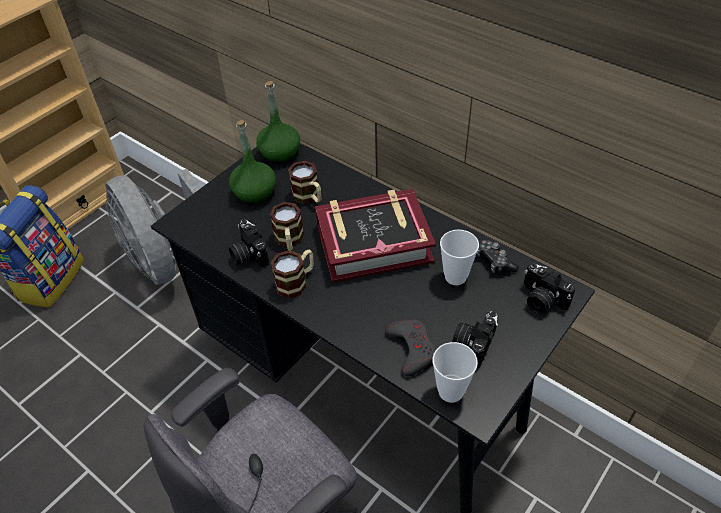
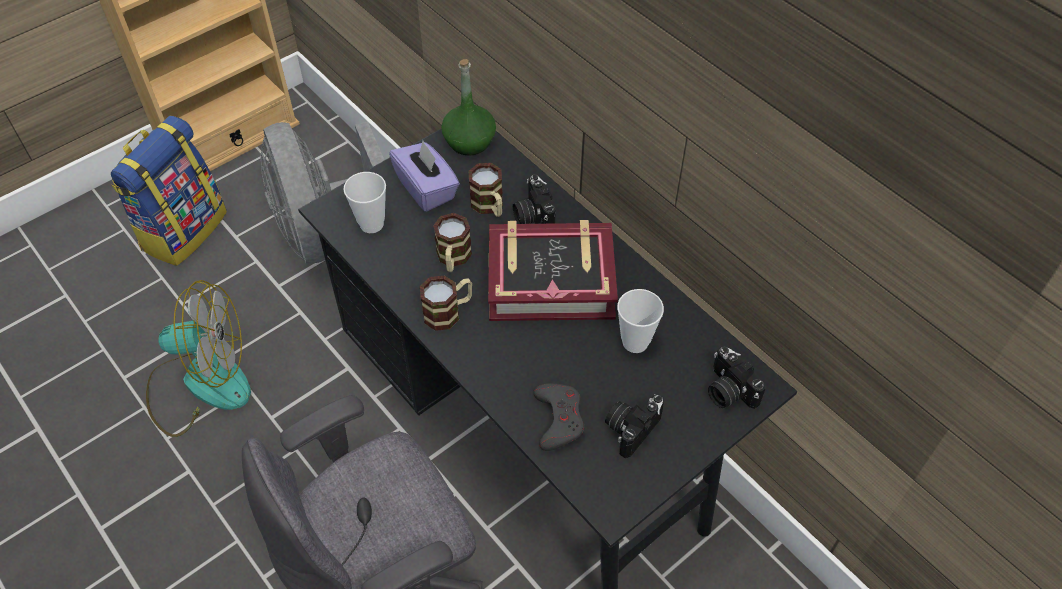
camera: 10 degrees right, 5 degrees up
green bottle [229,120,276,204] -> purple tissue box [389,140,460,212]
camera [229,219,269,267] -> camera moved to [513,174,556,224]
cup [432,342,478,403] -> cup moved to [343,172,386,233]
game controller [477,240,519,273] -> none
none -> fan [146,280,251,437]

